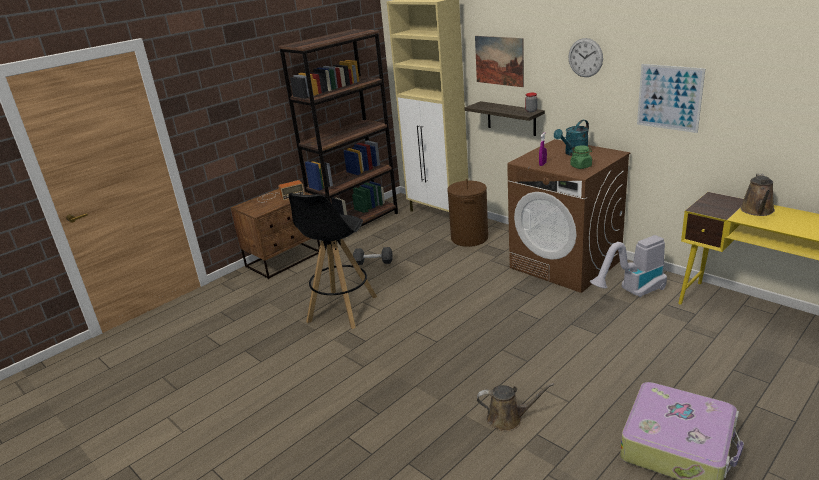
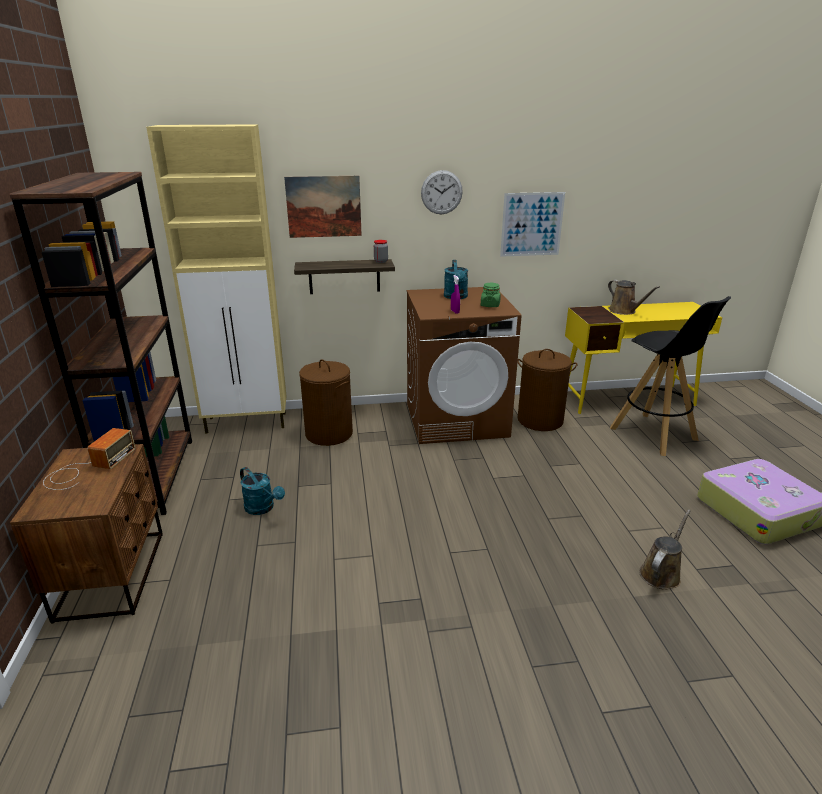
camera: 55 degrees left, 0 degrees up
black stool [289,193,377,329] -> black stool moved to [610,296,731,456]
black dumbbell [353,247,393,265] -> turquoise watering can [240,467,285,515]
vacuum cleaner [590,235,667,297] -> brown laundry basket [517,349,577,431]

